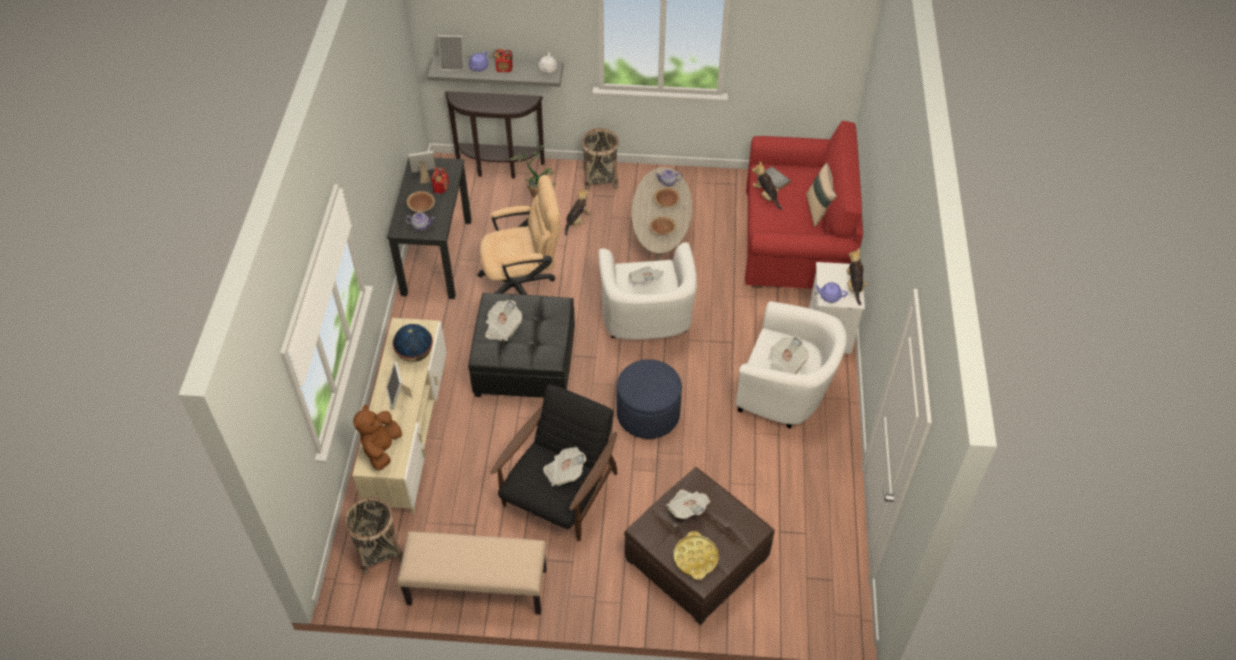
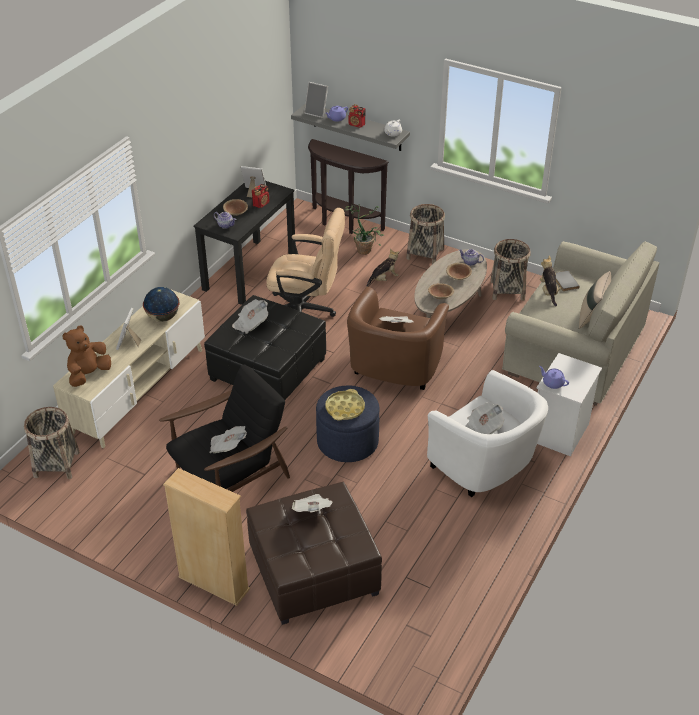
camera: 25 degrees right, 10 degrees down
beige bench [397,531,547,615] -> none
white armchair [599,242,697,340] -> brown armchair [347,287,449,390]
yellow tray [673,531,719,580] -> yellow tray moved to [325,389,365,421]
red sofa [745,121,863,289] -> beige sofa [502,241,660,405]
plush toy [847,248,868,305] -> none
none -> beige bookcase [163,468,250,606]
none -> basket [490,239,531,301]

